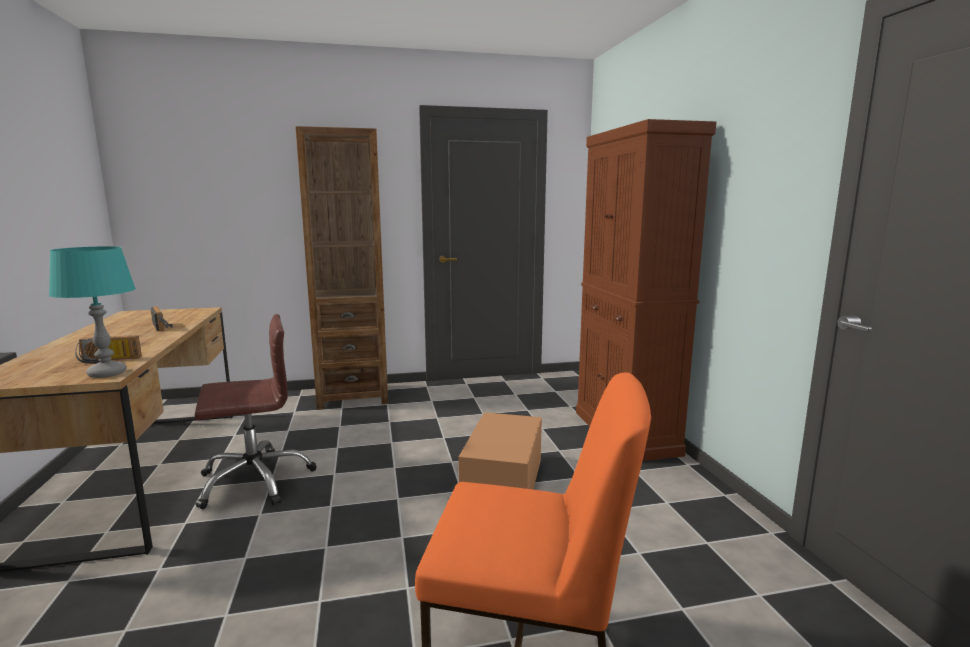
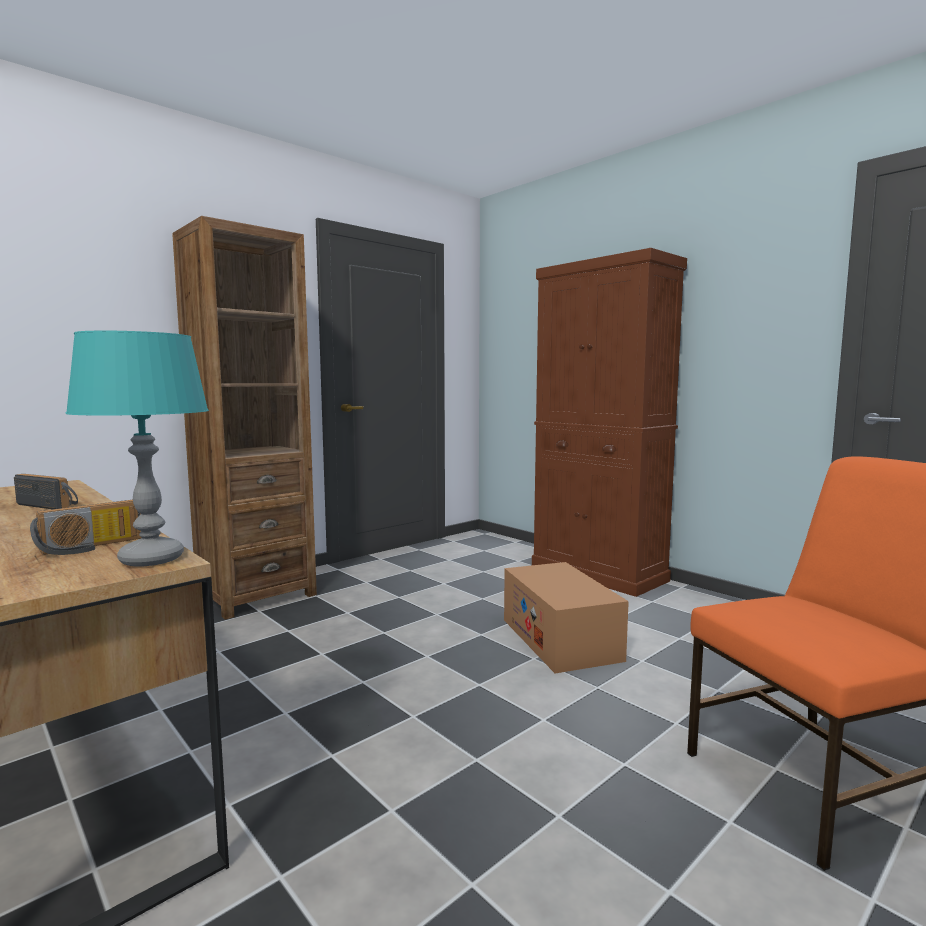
camera: 30 degrees left, 5 degrees down
brown office chair [195,314,317,509] -> none

